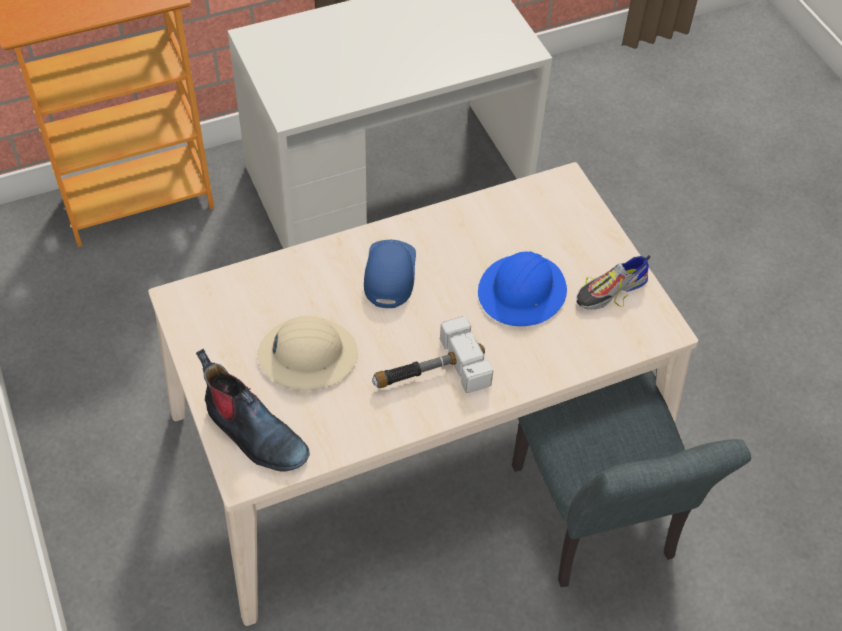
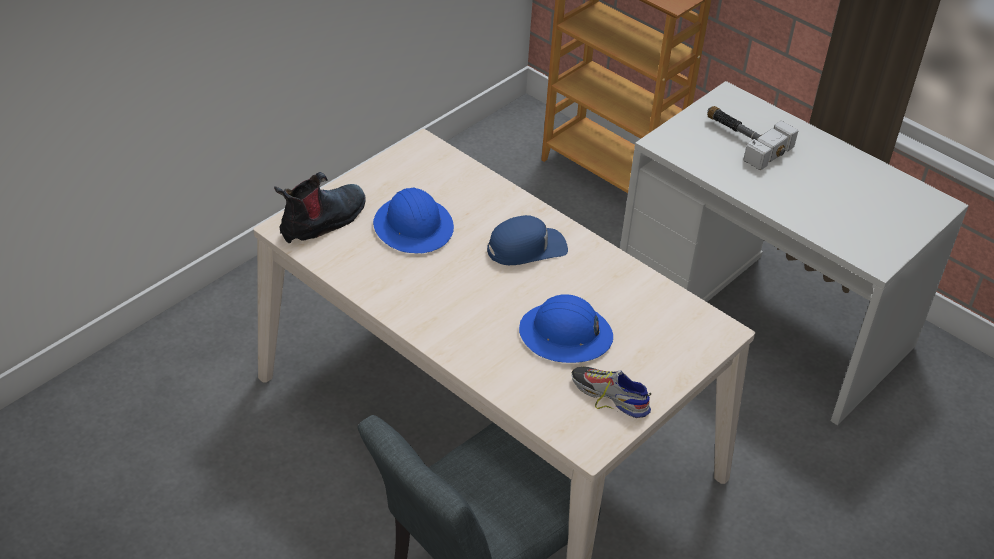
camera: 65 degrees right, 10 degrees down
boot [196,349,310,472] -> boot turned 150 degrees counterclockwise [274,172,366,243]
beige hard hat [257,316,358,391] -> blue hard hat [373,188,454,253]
hammer [372,316,493,393] -> hammer moved to [707,106,798,170]

